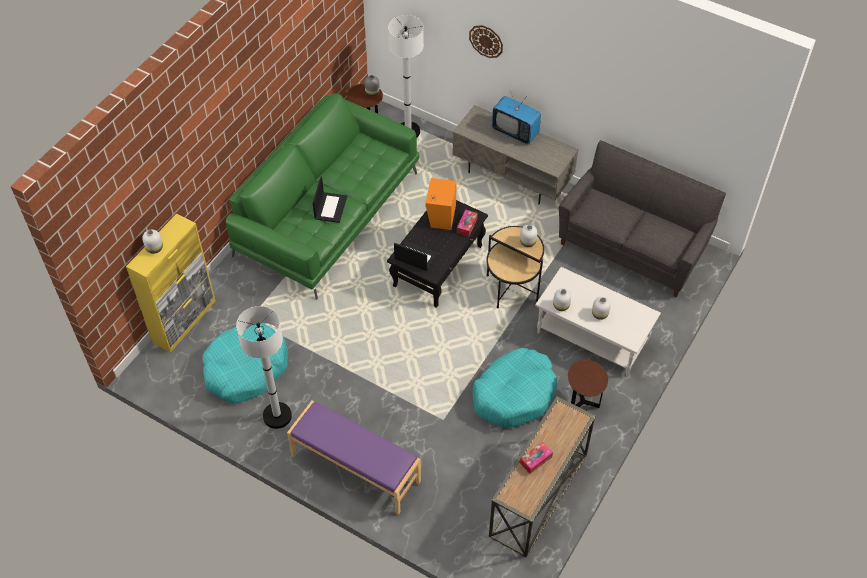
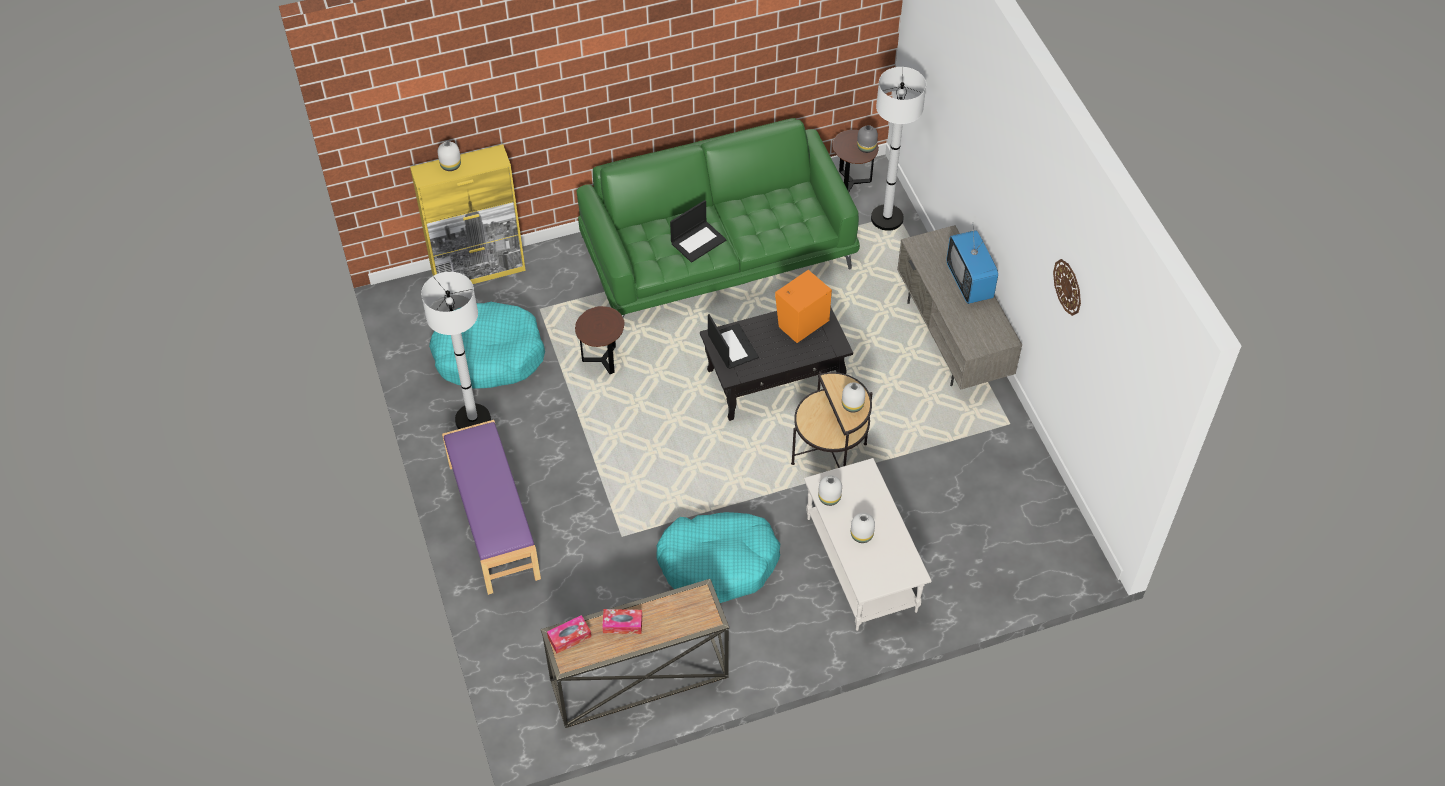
camera: 40 degrees right, 0 degrees up
tissue box [457,209,478,237] -> tissue box moved to [547,615,591,653]
wall clock [469,25,503,58] -> wall clock moved to [1053,259,1081,316]
grey sofa [559,140,726,297] -> none
brown side table [568,360,608,408] -> brown side table moved to [575,306,625,374]

